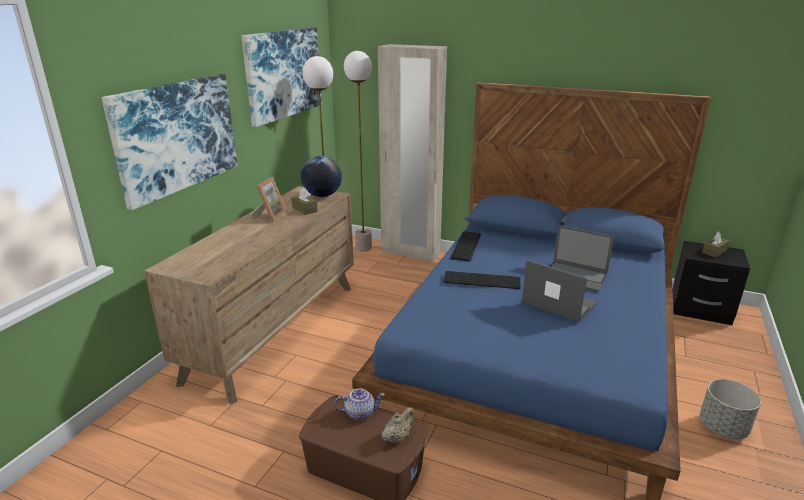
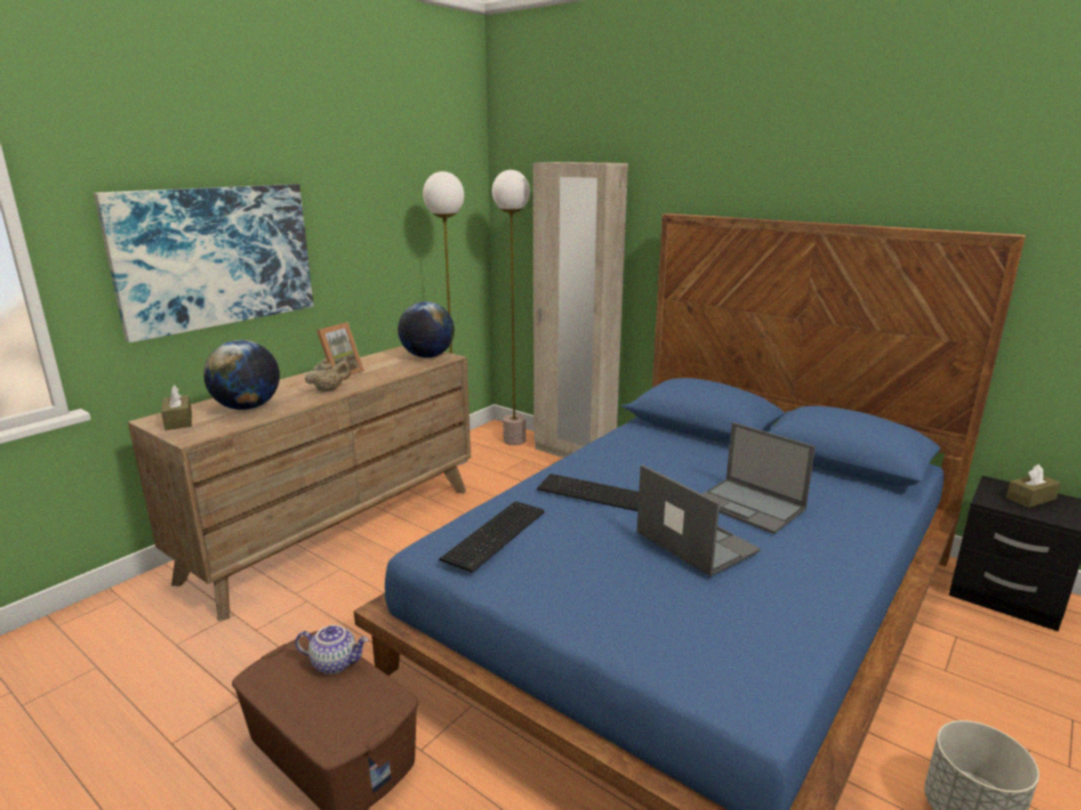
camera: 15 degrees right, 5 degrees down
picture [241,27,322,127] -> none
brown tissue box [291,188,318,215] -> brown tissue box moved to [161,385,192,430]
beige teapot [382,407,415,444] -> beige teapot moved to [305,359,351,392]
keyboard [450,231,481,262] -> keyboard moved to [439,501,545,573]
none -> globe [204,340,280,410]

